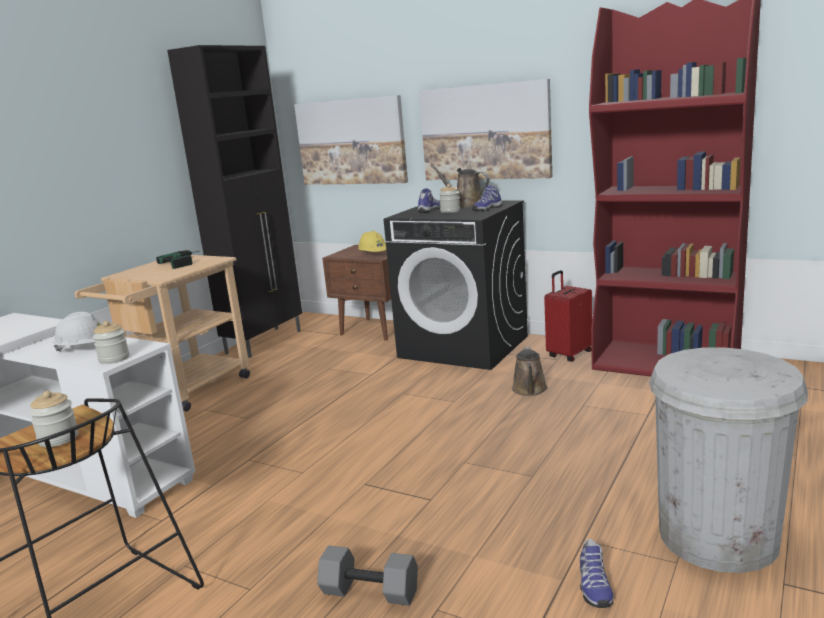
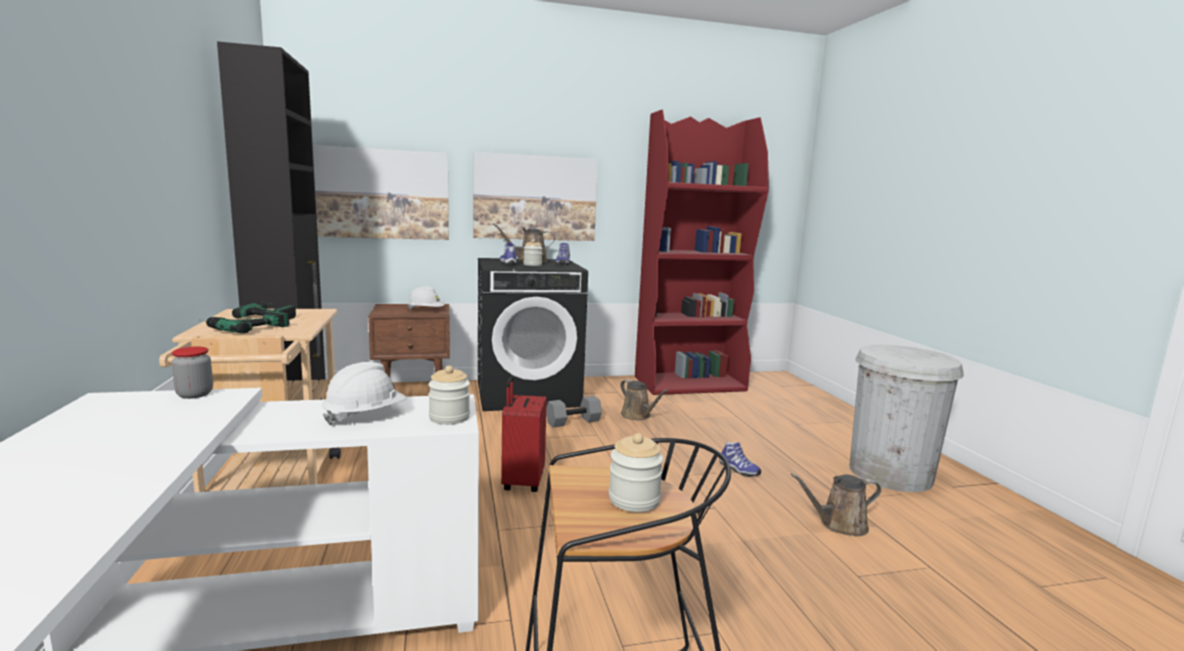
camera: 45 degrees left, 5 degrees down
grey dumbbell [317,546,418,606] -> grey dumbbell moved to [546,396,602,428]
yellow hard hat [358,231,386,253] -> white hard hat [407,286,445,310]
red suitcase [544,270,592,362] -> red suitcase moved to [501,376,547,492]
shoe [580,539,613,608] -> shoe moved to [719,442,761,477]
none -> jar [172,347,213,399]
none -> power drill [199,311,290,334]
none -> brown watering can [791,474,882,536]

